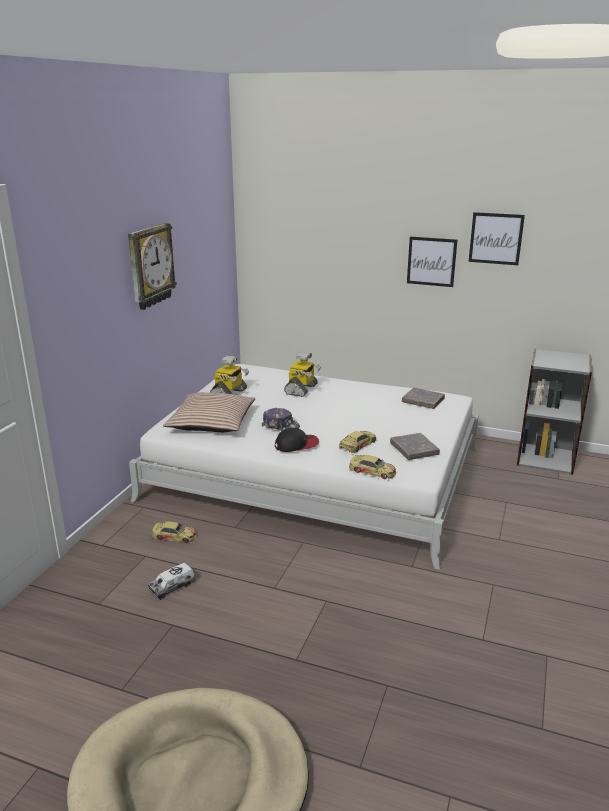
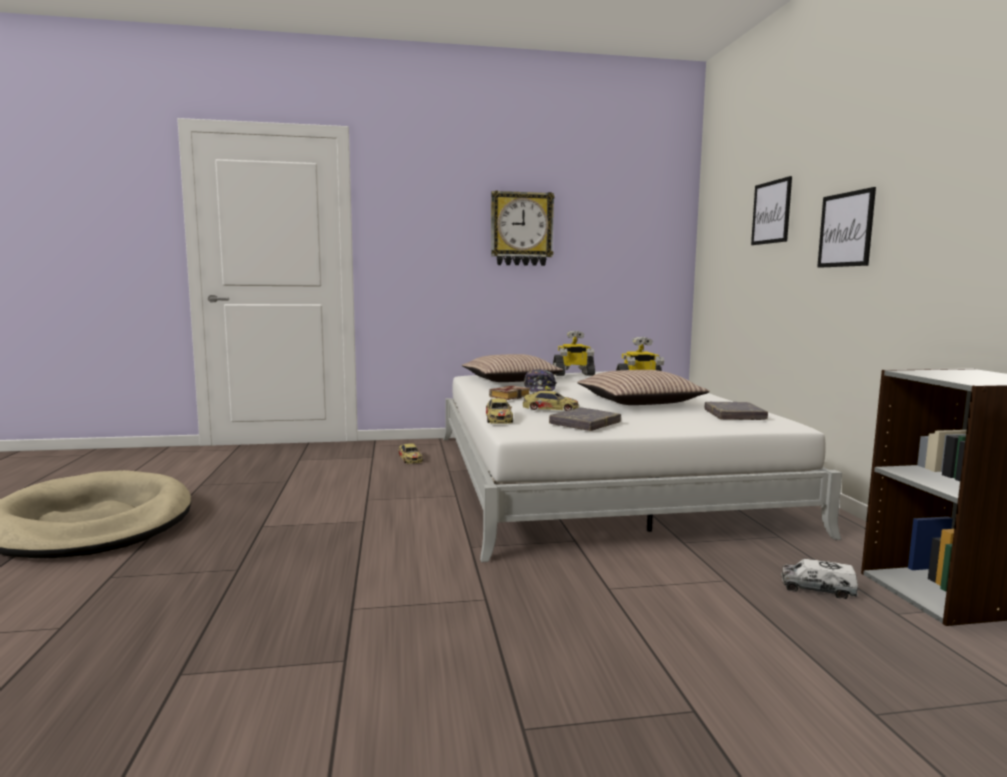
camera: 60 degrees right, 15 degrees down
toy truck [148,563,195,600] -> toy truck moved to [781,559,858,599]
cap [275,428,319,452] -> book [489,386,530,400]
picture [469,212,525,265] -> picture moved to [751,176,792,245]
none -> pillow [577,370,710,405]

